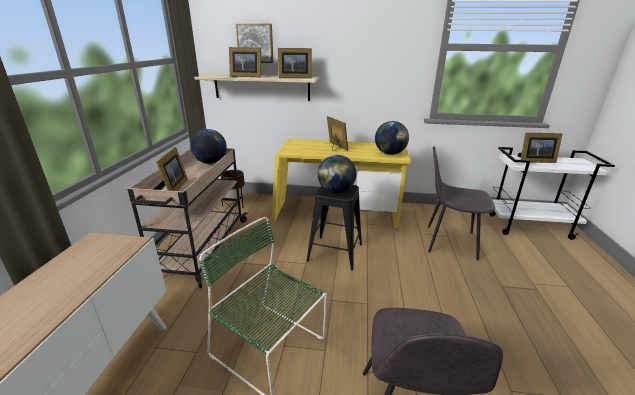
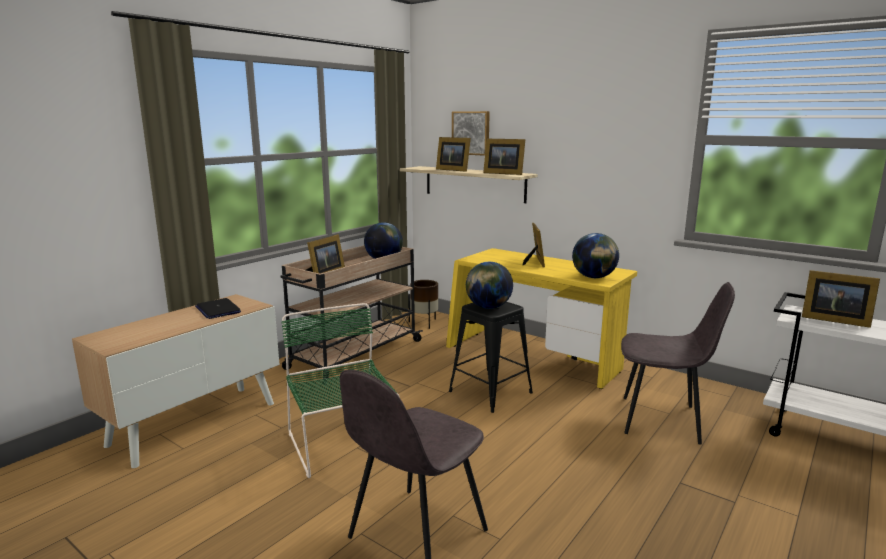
camera: 30 degrees right, 10 degrees down
grey chair [428,146,495,260] -> grey chair turned 150 degrees clockwise [621,282,735,445]
none -> laptop [195,298,241,319]

